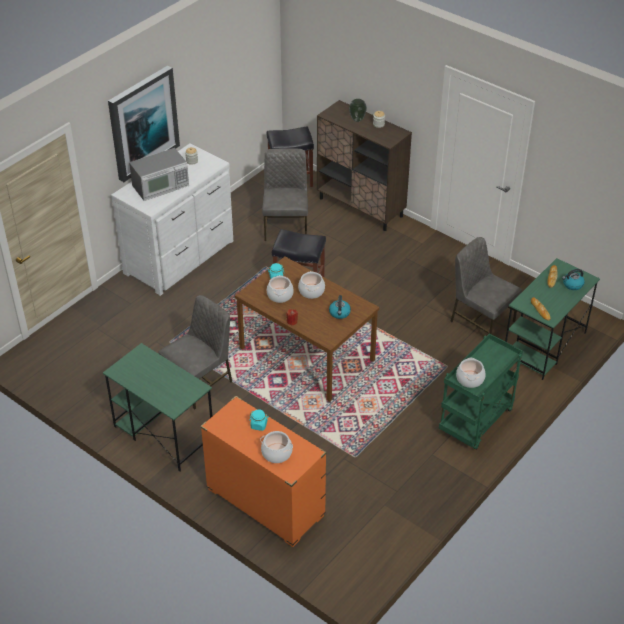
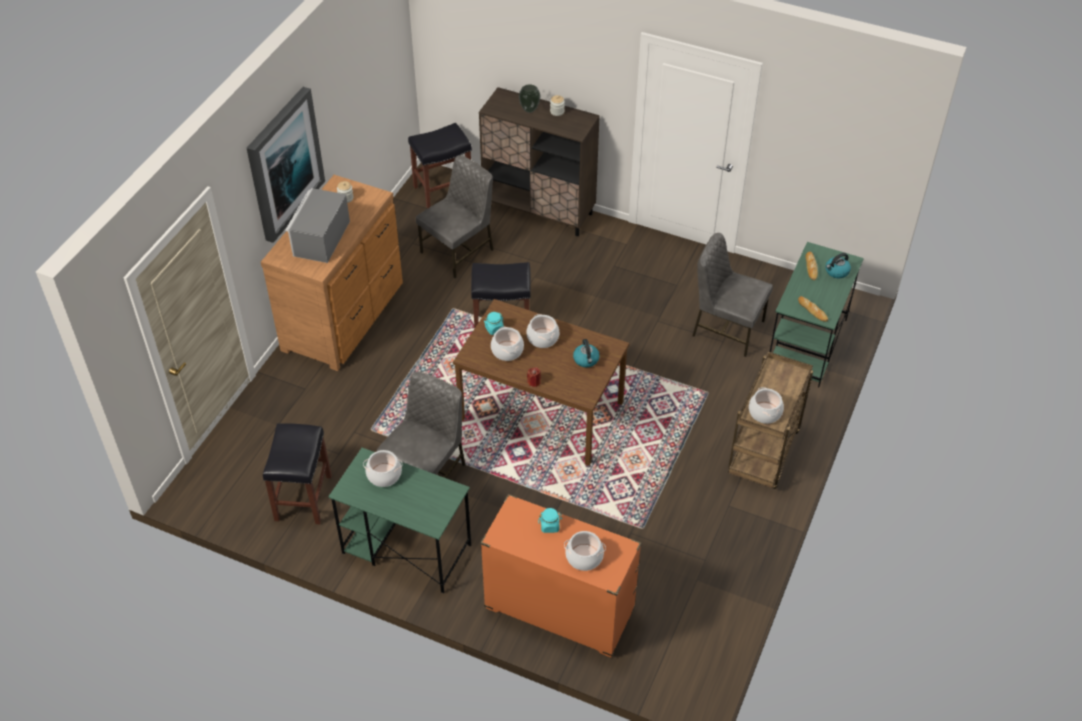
camera: 15 degrees left, 5 degrees up
white dresser [111,144,233,296] -> brown dresser [261,175,403,371]
microwave [129,148,189,201] -> microwave turned 150 degrees clockwise [285,188,350,263]
grey chair [262,148,308,241] -> grey chair turned 60 degrees clockwise [416,155,493,278]
green cart [439,333,523,450] -> brown cart [728,352,813,489]
none -> black stool [263,423,332,524]
none -> cooking pot [363,450,402,487]

